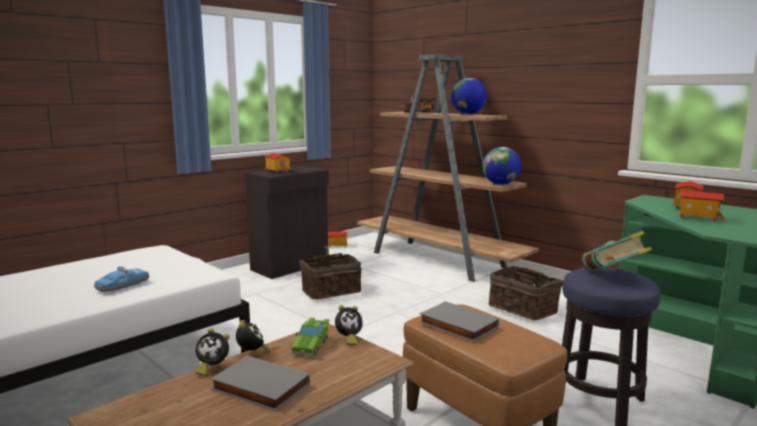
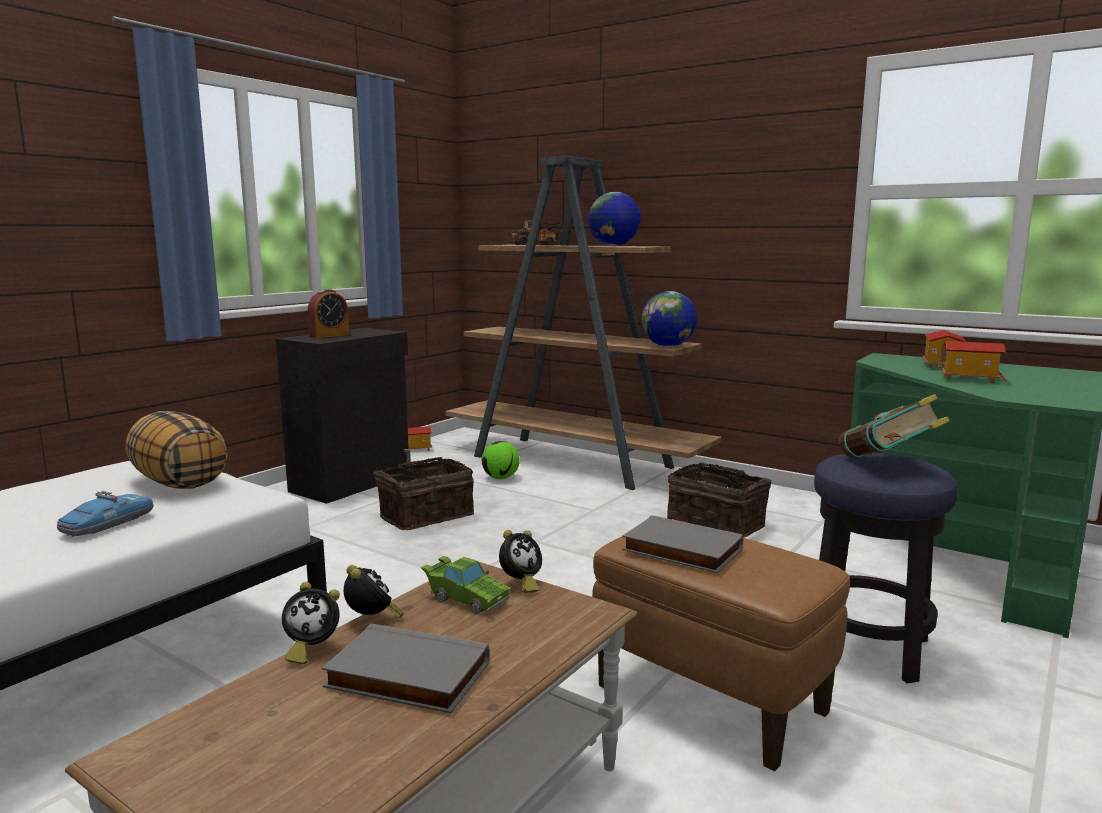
camera: 10 degrees left, 0 degrees up
toy house [265,153,291,173] -> alarm clock [308,289,350,338]
green toy car [291,317,330,356] -> green toy car turned 60 degrees counterclockwise [421,556,511,614]
none -> pillow [125,411,227,489]
none -> football [482,441,520,479]

